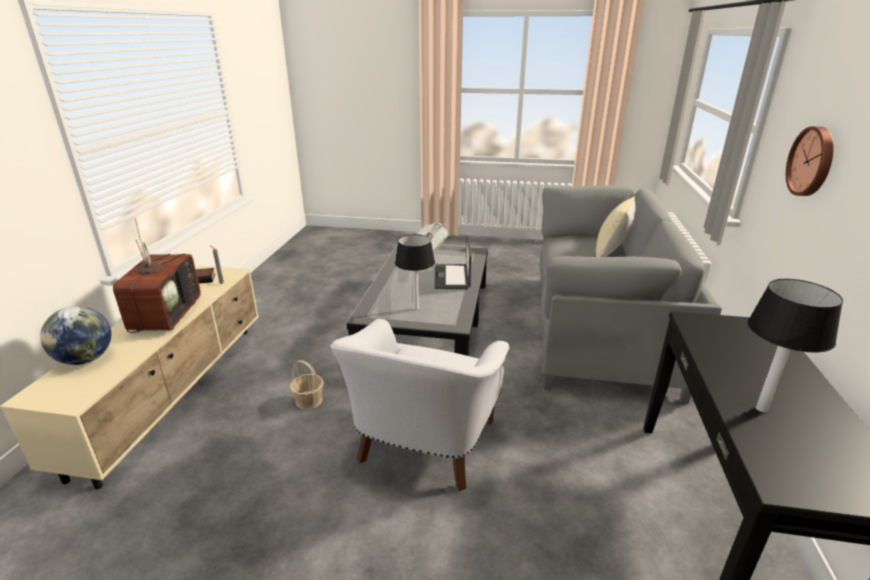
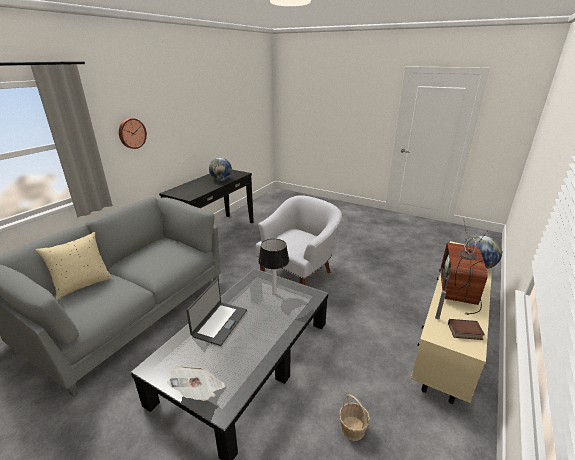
camera: 160 degrees left, 0 degrees up
basket [290,360,324,410] -> basket moved to [339,394,370,441]
table lamp [748,279,843,413] -> globe [209,158,232,181]

